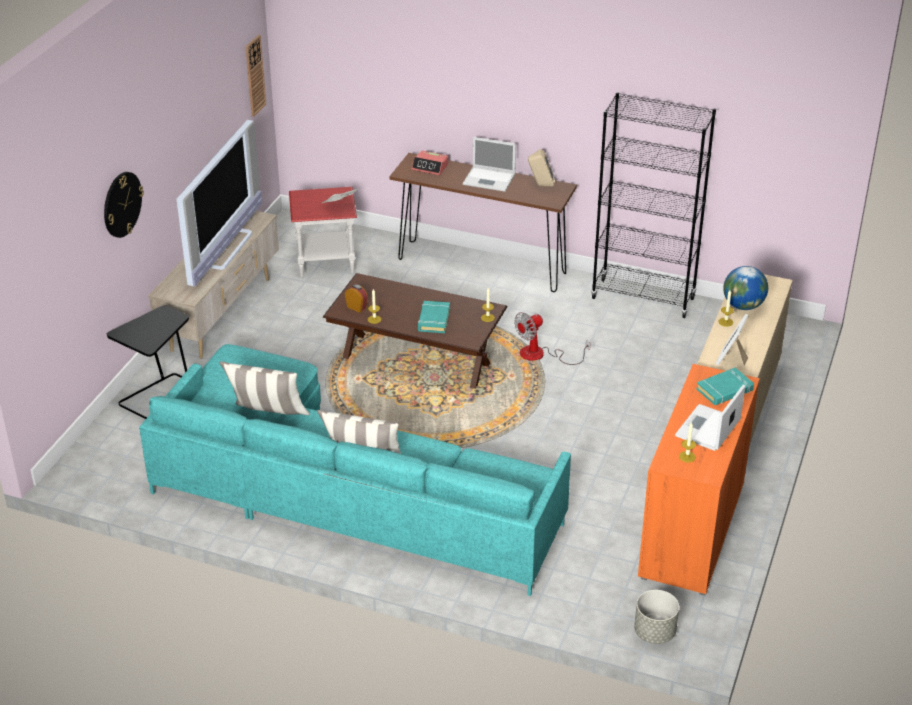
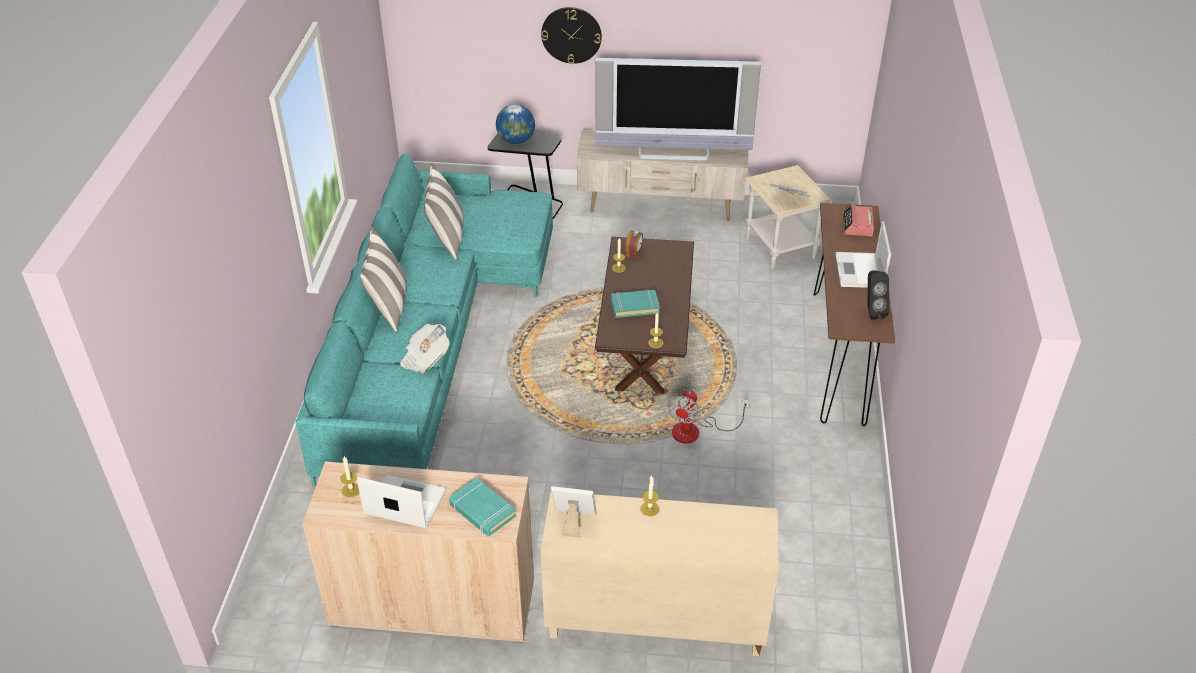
camera: 75 degrees right, 5 degrees up
wall clock [245,35,266,117] -> none
red side table [289,187,357,277] -> beige side table [745,165,832,270]
fan [514,312,590,365] -> fan turned 105 degrees counterclockwise [667,391,750,443]
beige speaker [528,149,555,187] -> black speaker [867,270,889,320]
black bookcase [591,92,716,318] -> none
grey planter [634,590,679,644] -> none
orange cabinet [638,364,760,596] -> beige cabinet [302,462,534,643]
globe [723,266,768,310] -> globe moved to [496,104,535,144]
none -> newspaper [400,324,449,373]

